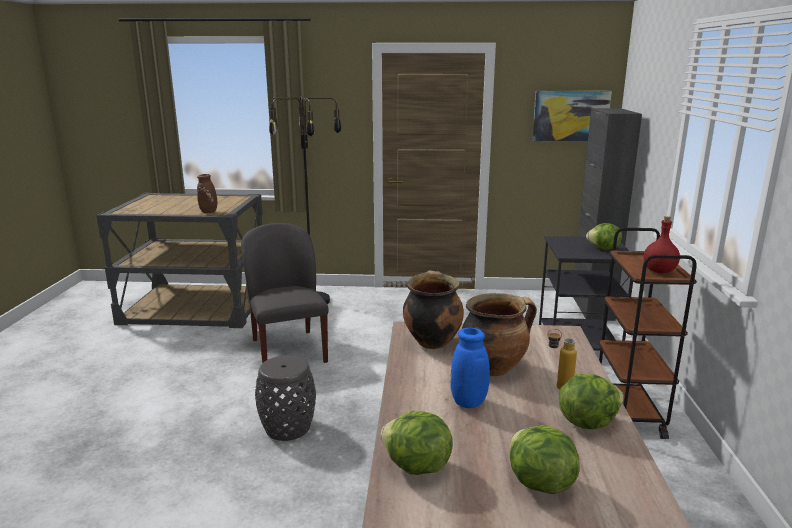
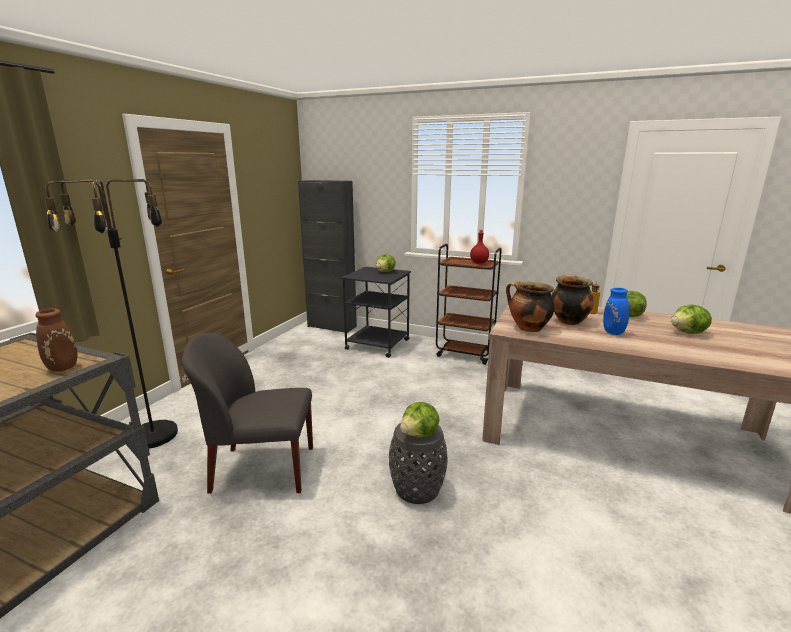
camera: 70 degrees left, 0 degrees up
lettuce [381,411,453,475] -> lettuce moved to [400,402,440,437]
picture [532,91,612,142] -> none

